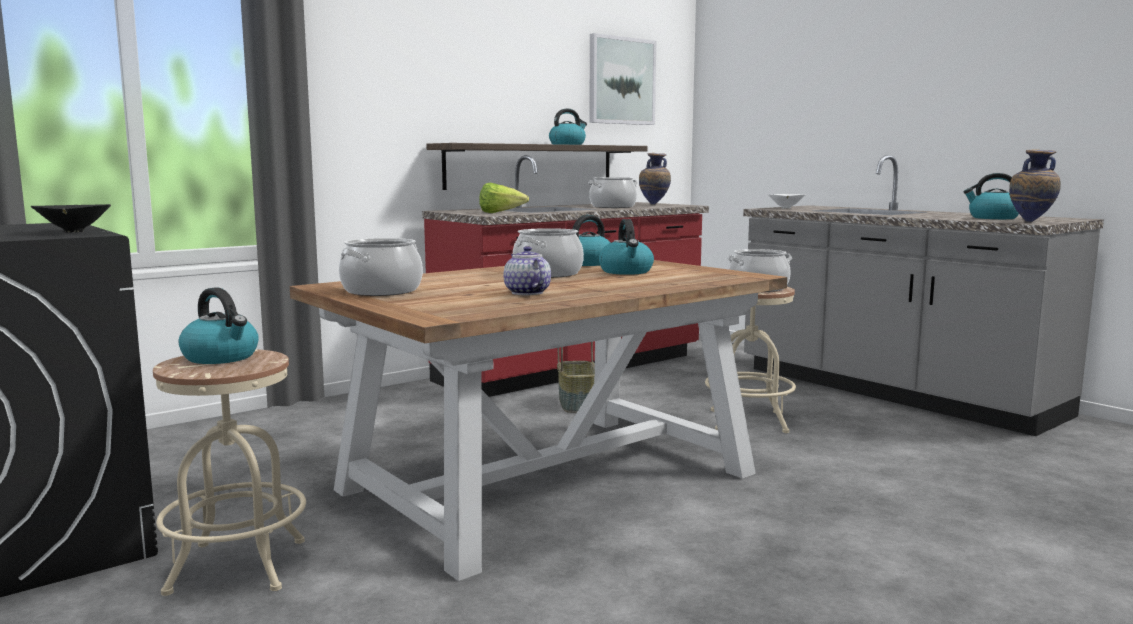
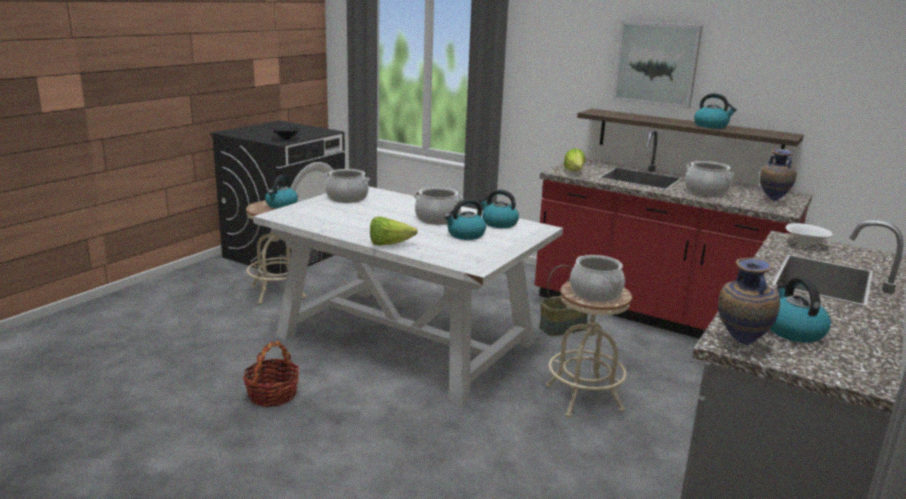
camera: 70 degrees right, 10 degrees up
brown dining table [290,260,787,581] -> white dining table [253,187,563,406]
teapot [503,246,551,295] -> none
picture [589,33,656,125] -> picture moved to [613,21,703,109]
none -> basket [243,341,300,407]
none -> lettuce [370,216,418,246]

